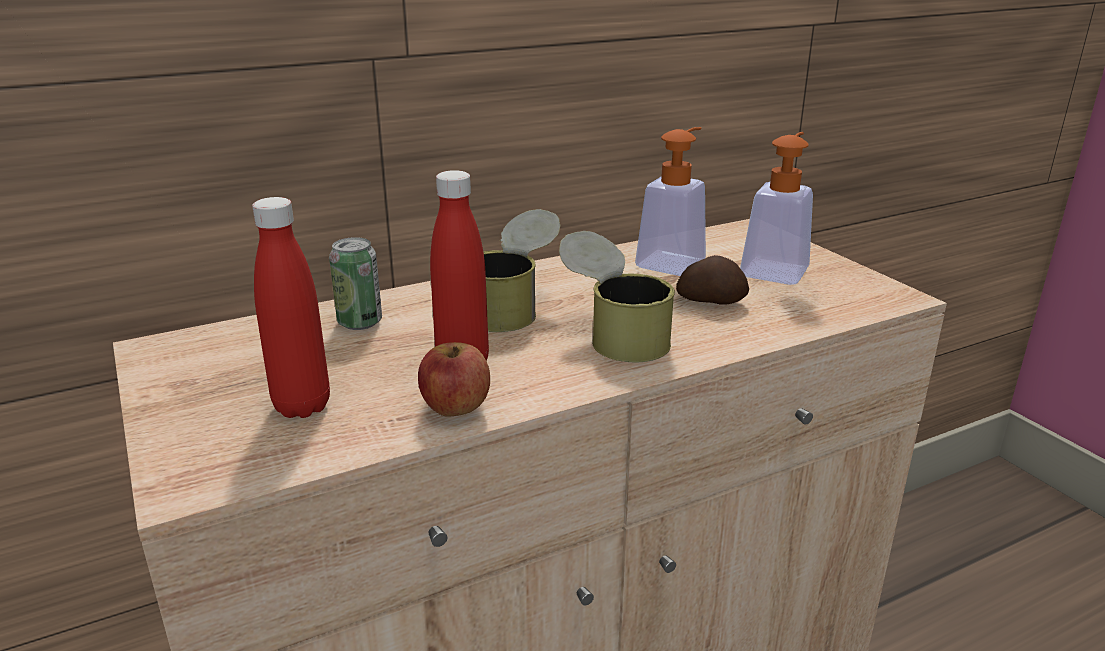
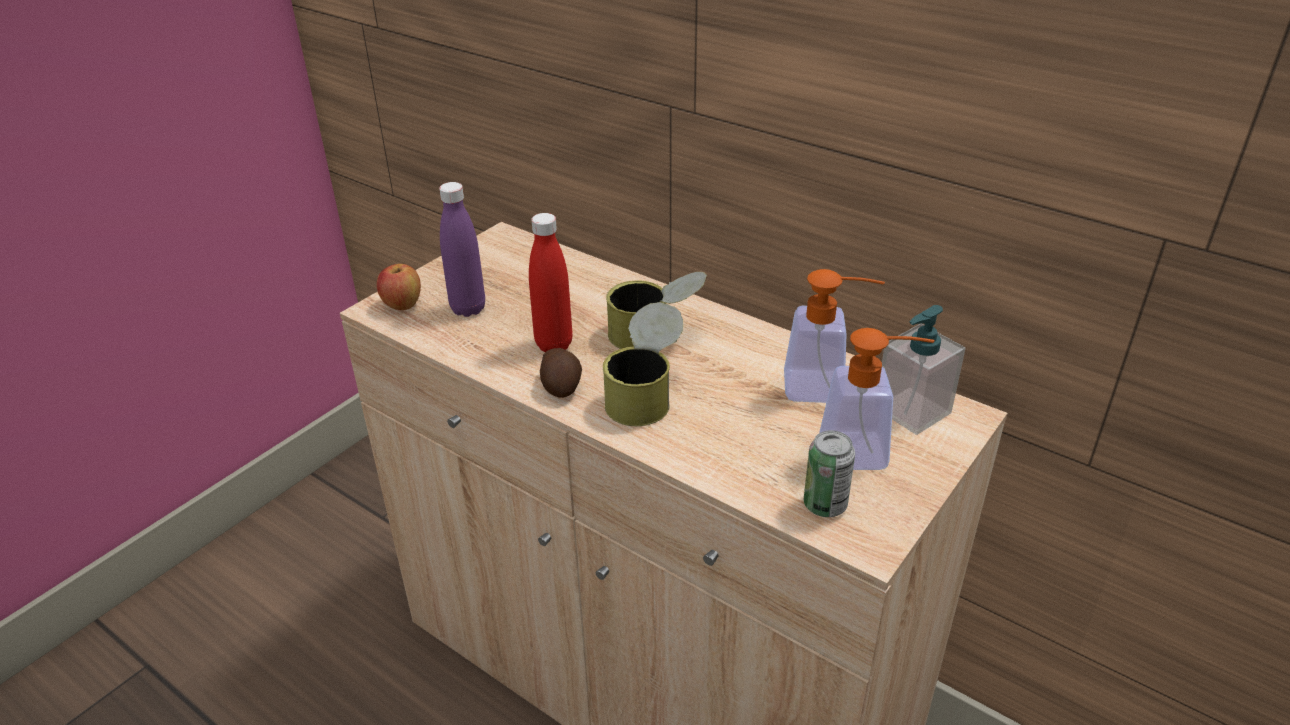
camera: 65 degrees right, 10 degrees up
red bottle [252,197,330,418] -> purple bottle [439,182,485,317]
can [329,237,382,330] -> can moved to [804,430,855,517]
apple [418,342,490,417] -> apple moved to [377,264,421,310]
potato [676,255,749,305] -> potato moved to [540,348,582,398]
none -> soap dispenser [882,305,966,435]

